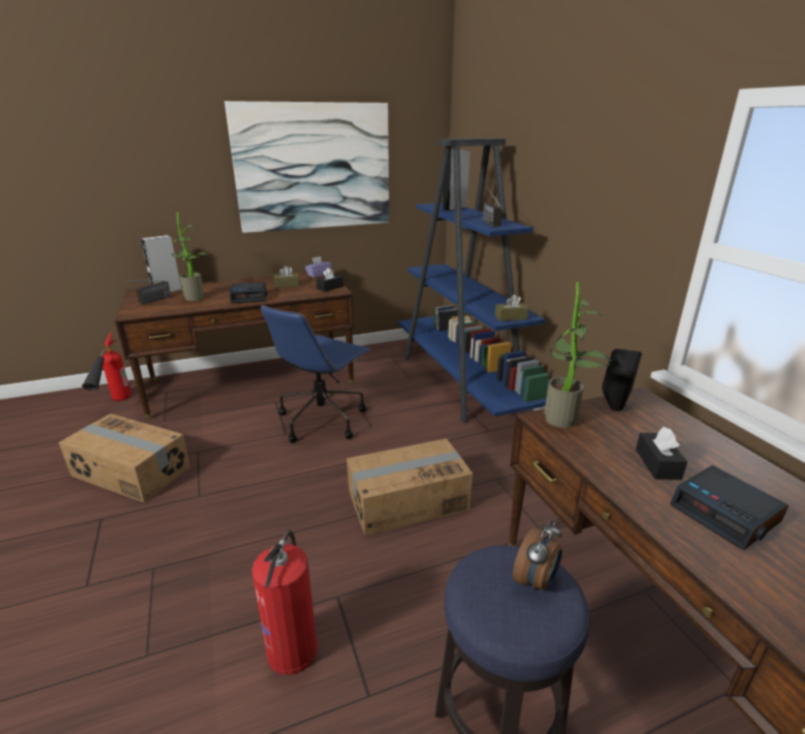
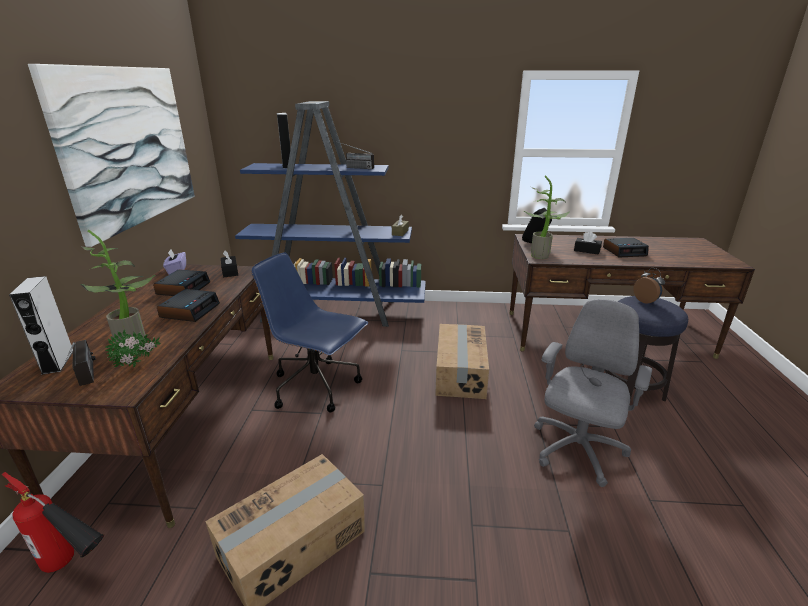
camera: 65 degrees left, 0 degrees up
fire extinguisher [252,530,318,675] -> grey office chair [534,299,652,487]
blue office chair [261,305,372,443] -> blue office chair turned 150 degrees clockwise [251,252,368,412]
brown tissue box [274,266,299,288] -> alarm clock [153,269,210,296]
none -> potted plant [105,329,160,368]

